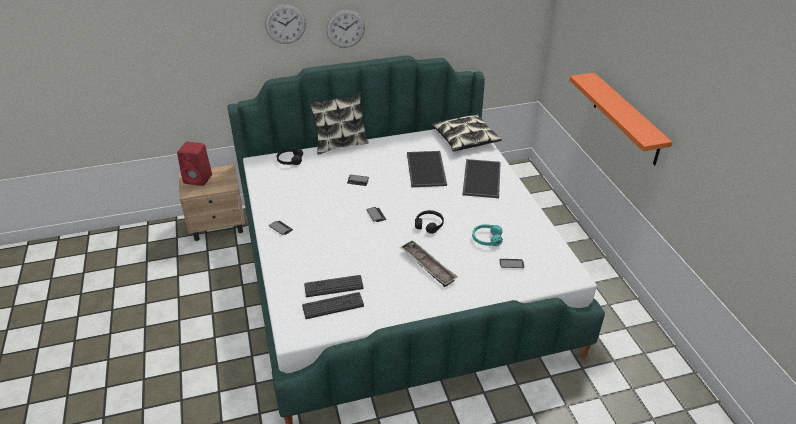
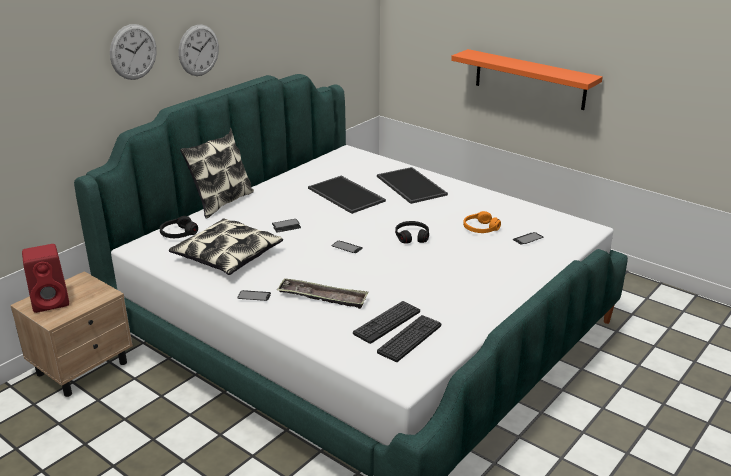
camera: 35 degrees left, 10 degrees down
tray [400,240,457,287] -> tray moved to [277,278,368,309]
pillow [431,114,502,152] -> pillow moved to [169,218,283,275]
turquoise headphones [472,224,503,246] -> orange headphones [463,211,501,233]

